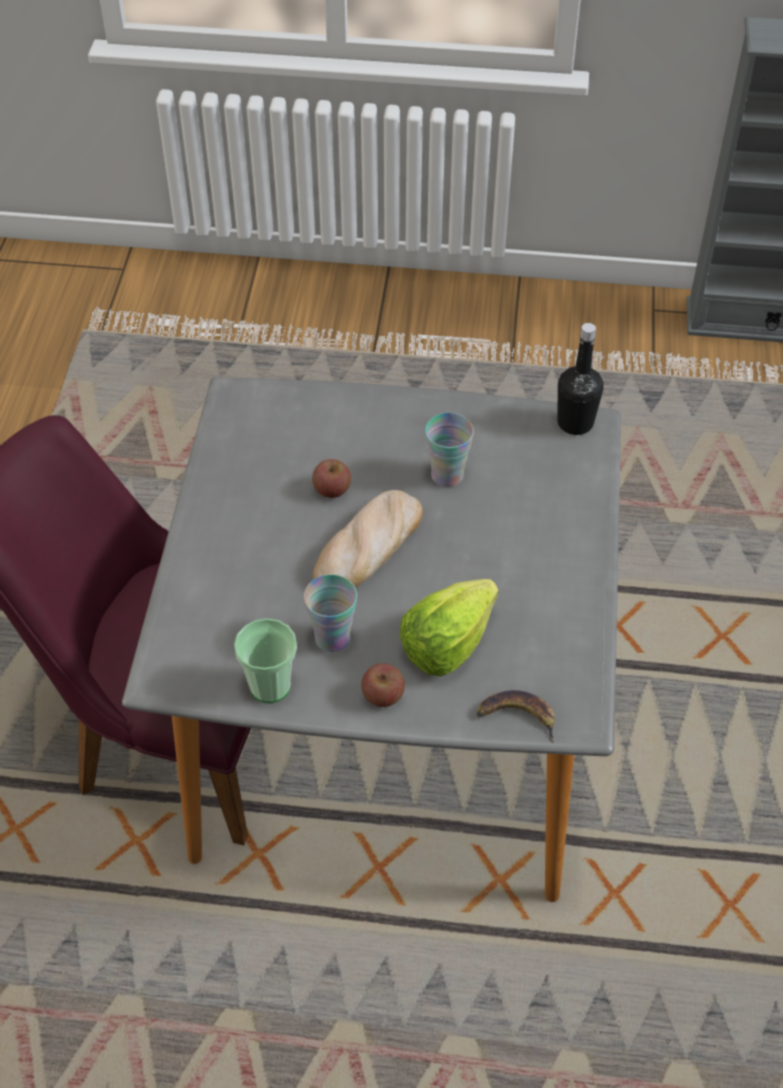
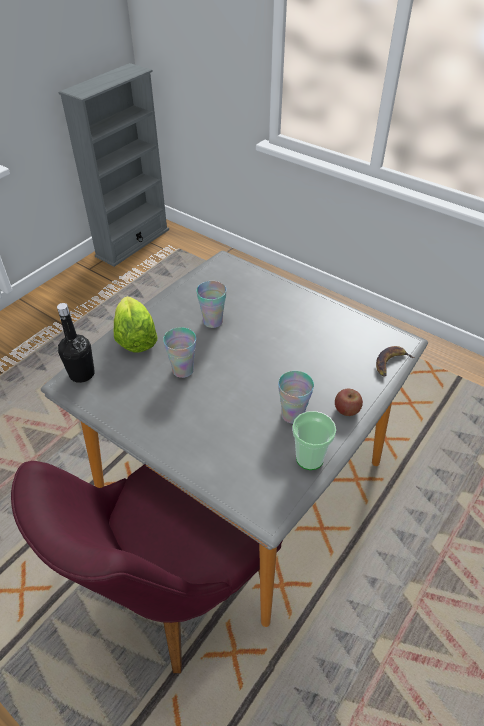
camera: 60 degrees left, 5 degrees down
apple [312,459,351,498] -> cup [163,327,196,378]
bread [313,490,423,588] -> none
lettuce [400,579,499,676] -> lettuce moved to [114,296,157,353]
black bottle [557,323,604,435] -> black bottle moved to [57,303,95,383]

